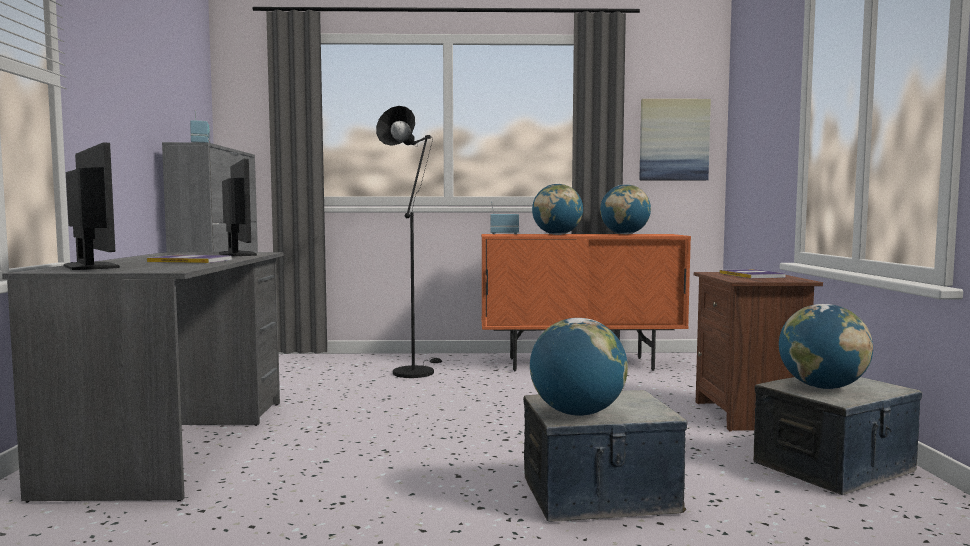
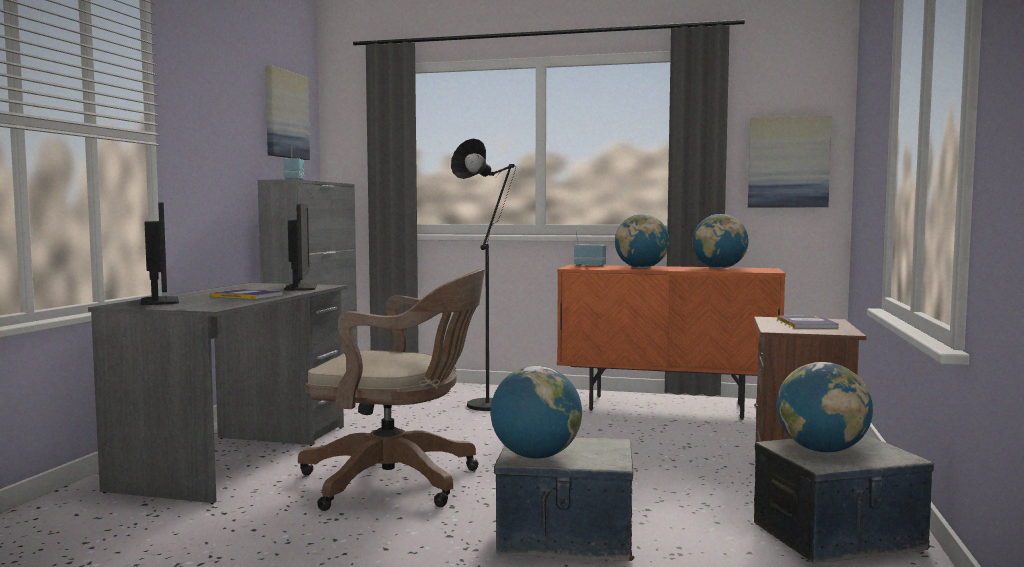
camera: 15 degrees right, 0 degrees up
none -> picture [265,65,310,160]
none -> brown office chair [298,269,485,511]

